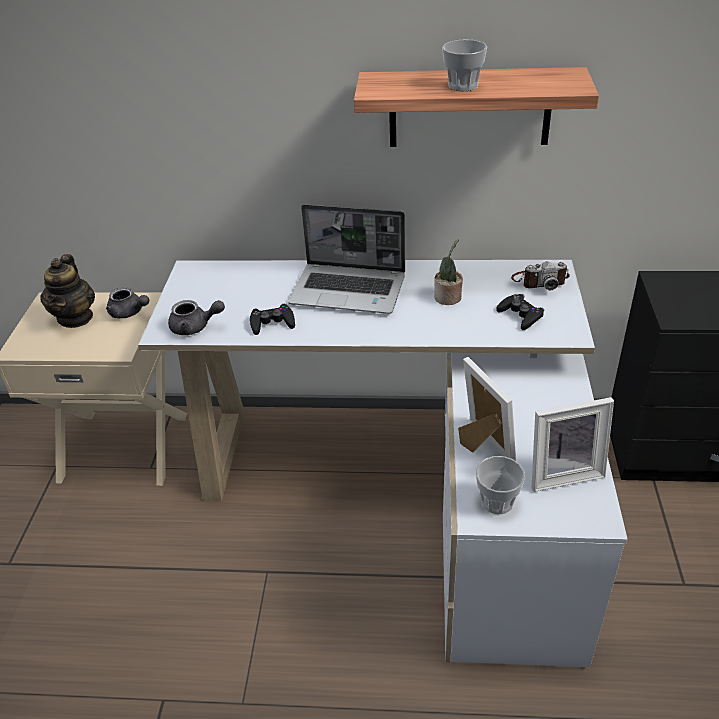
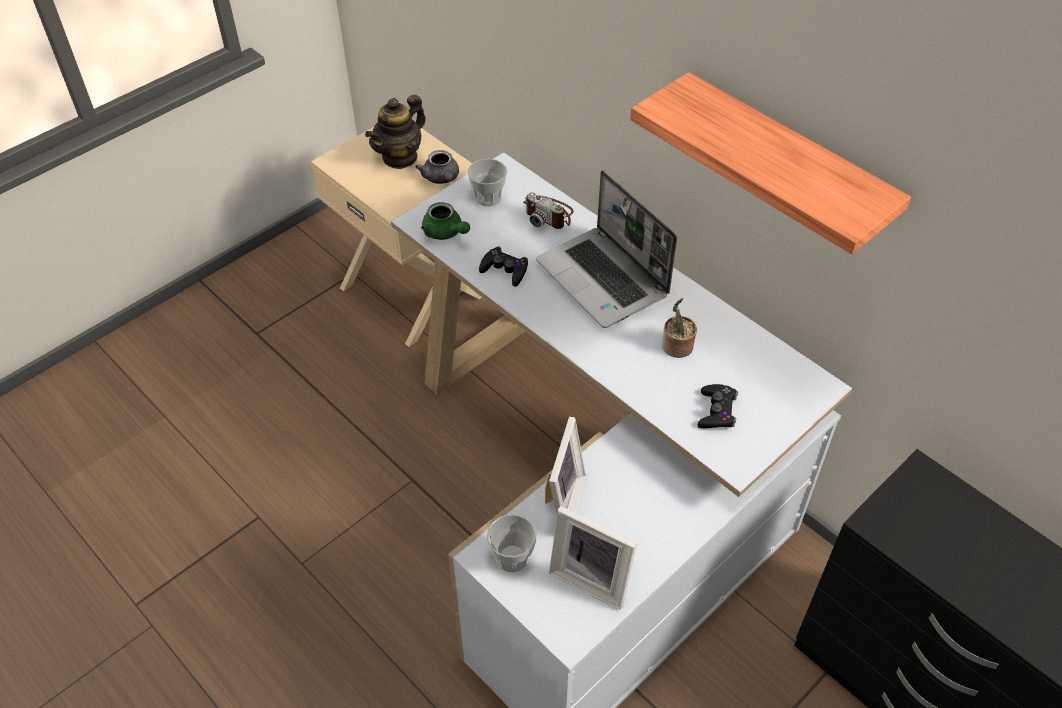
camera: 40 degrees right, 10 degrees up
grey teapot [168,300,225,335] -> green teapot [421,202,470,240]
cup [442,39,487,91] -> cup moved to [468,159,507,206]
camera [511,261,570,291] -> camera moved to [523,192,574,229]

